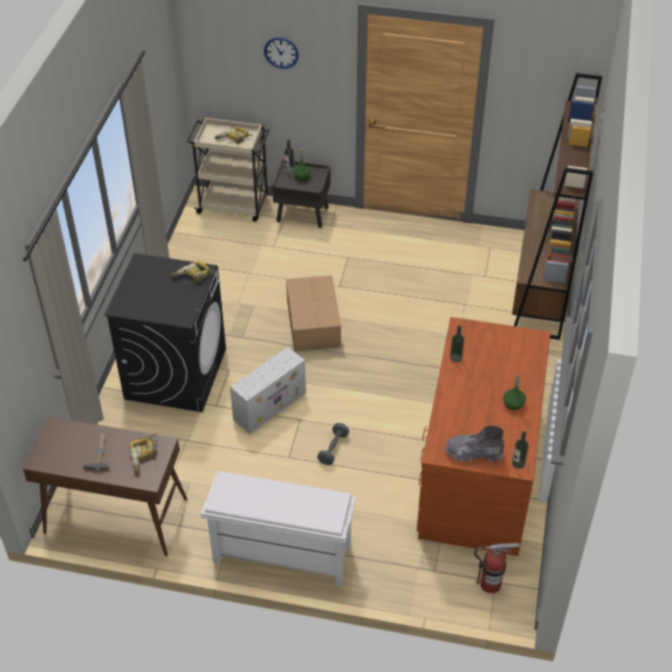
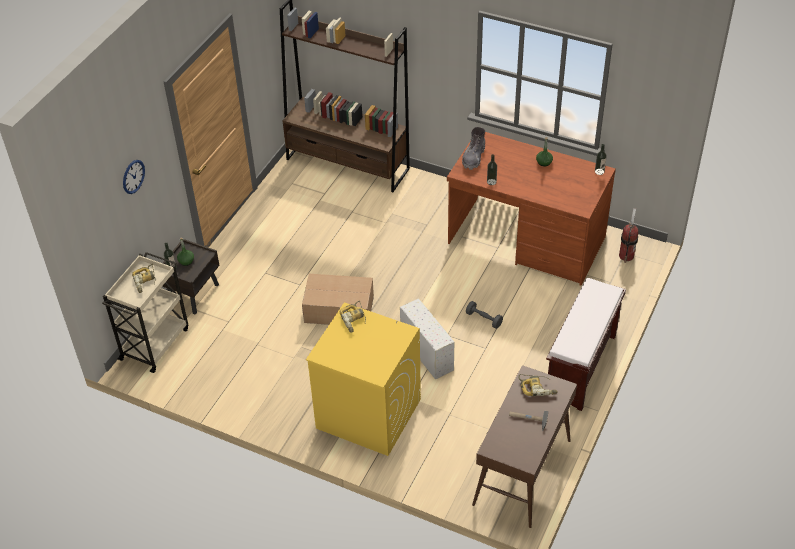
camera: 75 degrees left, 0 degrees up
black washing machine [104,253,226,412] -> yellow washing machine [306,302,421,456]
white bench [201,471,356,586] -> brown bench [546,278,626,411]
grey boot [445,426,504,462] -> grey boot moved to [462,127,485,170]

